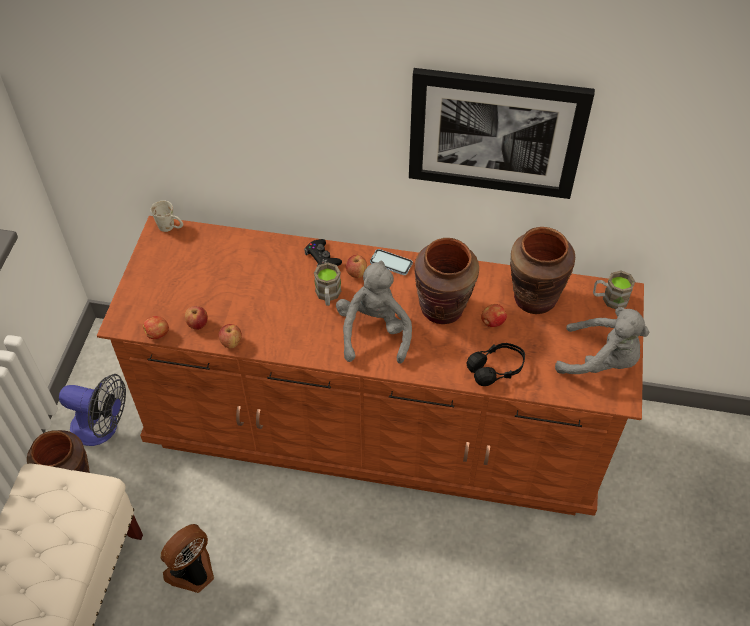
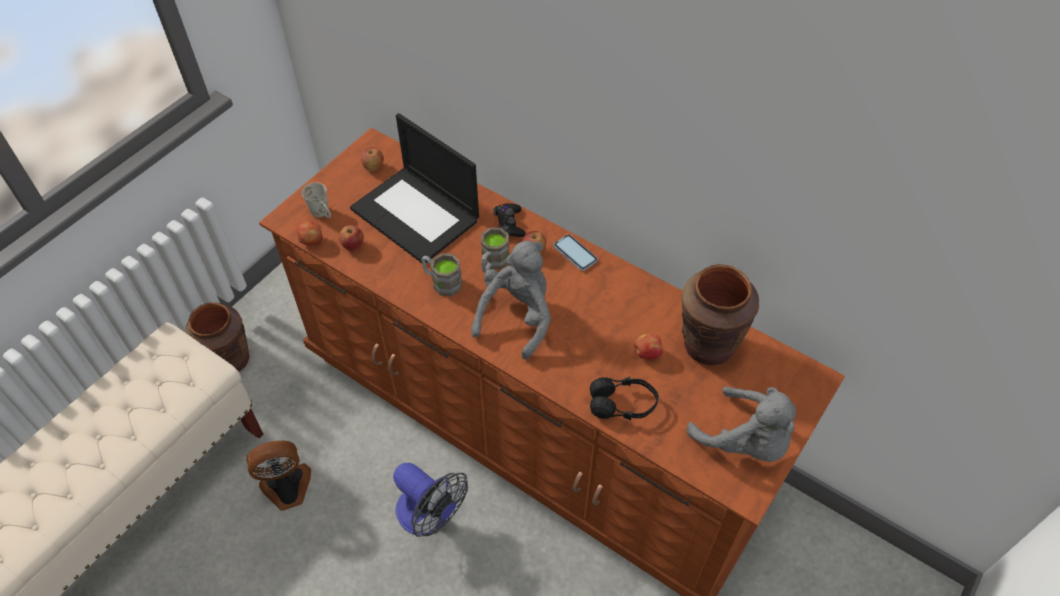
camera: 25 degrees right, 0 degrees up
fan [59,374,126,446] -> fan moved to [393,463,468,537]
white mug [151,200,183,232] -> white mug moved to [302,182,331,218]
apple [218,324,242,348] -> apple moved to [361,147,384,171]
picture [409,68,595,199] -> none
brown vase [414,238,479,324] -> none
brown mug [593,270,636,309] -> brown mug moved to [421,253,462,296]
none -> laptop [350,113,479,263]

